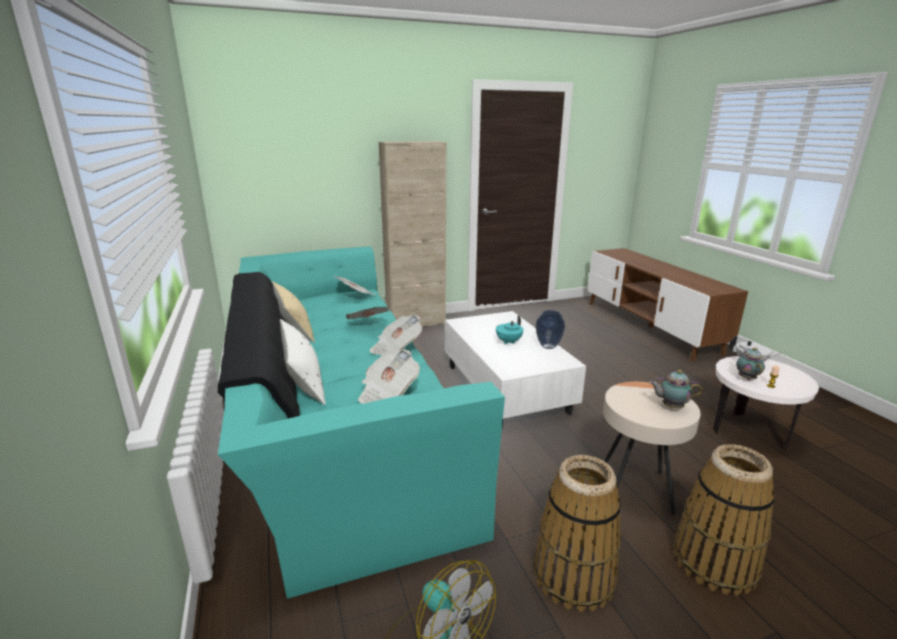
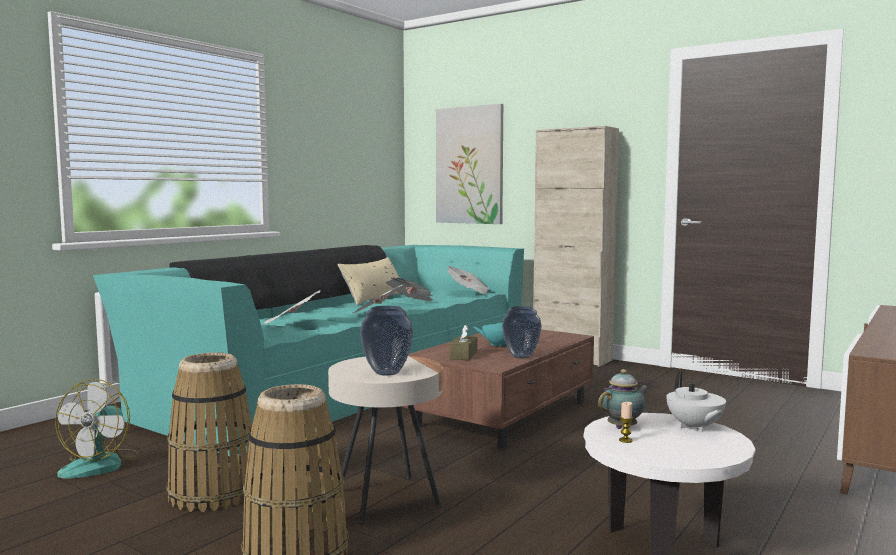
camera: 55 degrees right, 15 degrees down
white pillow [280,319,326,405] -> none
white coffee table [445,311,586,429] -> brown coffee table [403,329,594,449]
teapot [649,370,703,409] -> vase [360,306,413,376]
none -> picture [436,104,503,224]
none -> brown tissue box [450,325,478,360]

